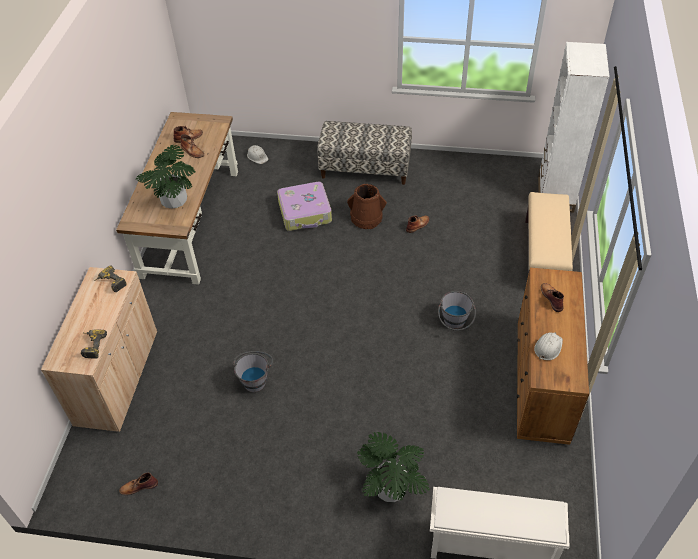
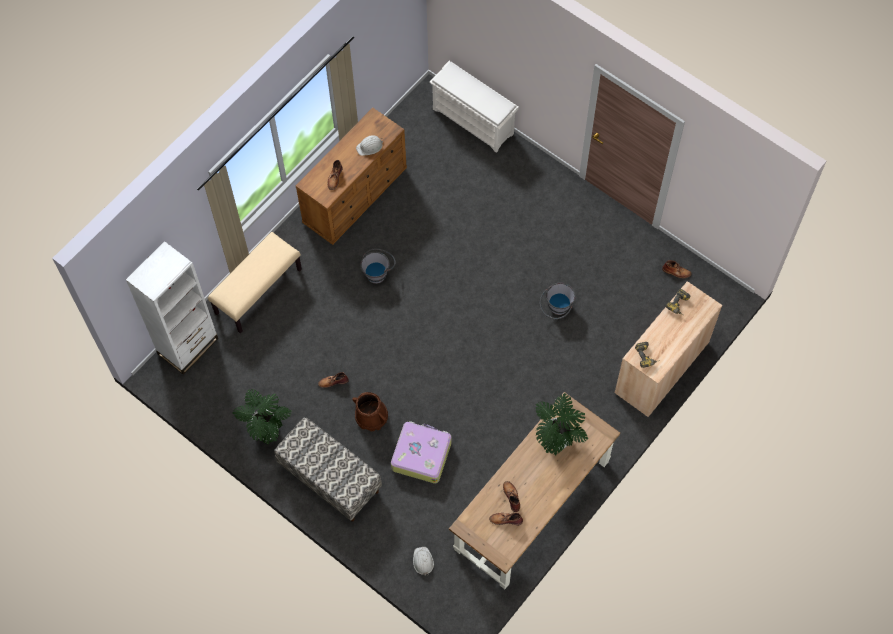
camera: 150 degrees left, 15 degrees up
potted plant [357,432,430,502] -> potted plant moved to [233,389,292,444]

